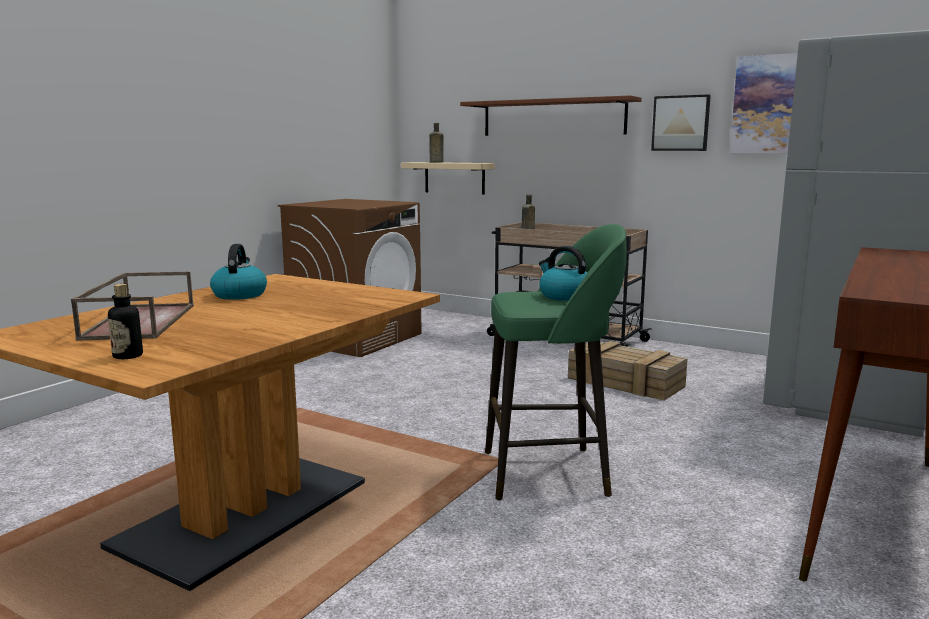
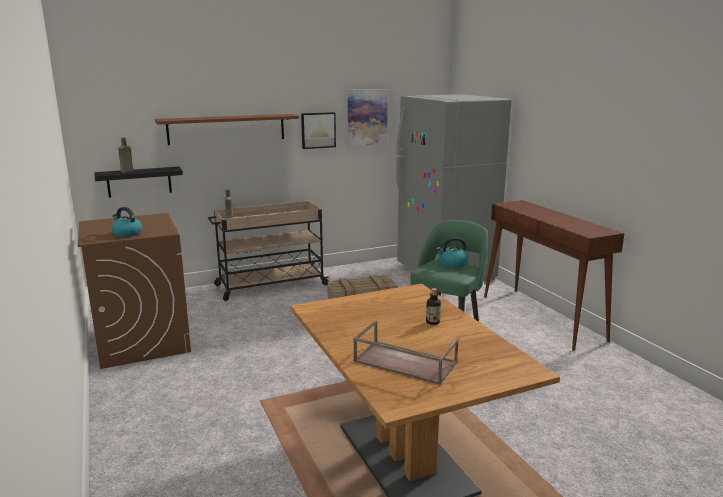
camera: 55 degrees left, 5 degrees up
bottle [108,284,143,359] -> bottle moved to [426,288,441,325]
kettle [210,244,267,300] -> kettle moved to [111,207,142,237]
beige shelf [401,162,495,195] -> black shelf [94,167,183,198]

